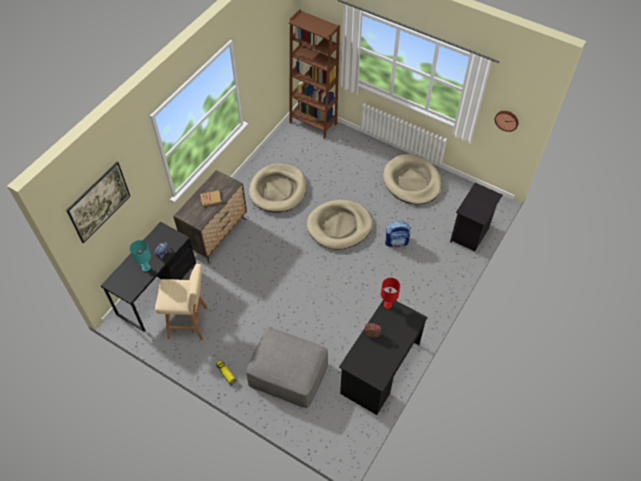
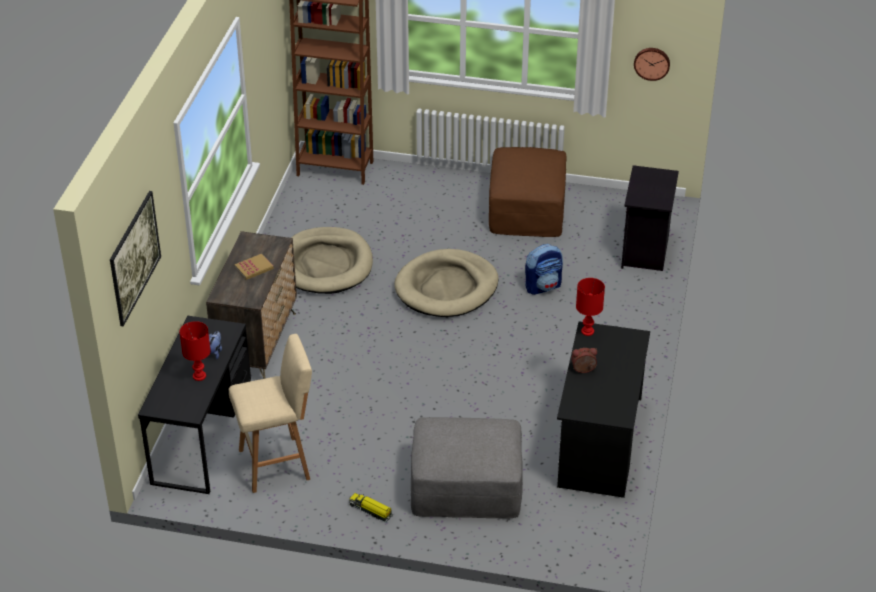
camera: 20 degrees left, 15 degrees down
turquoise table lamp [130,240,151,272] -> red table lamp [179,321,211,381]
beige dog bed [383,154,442,205] -> brown ottoman [489,147,566,237]

